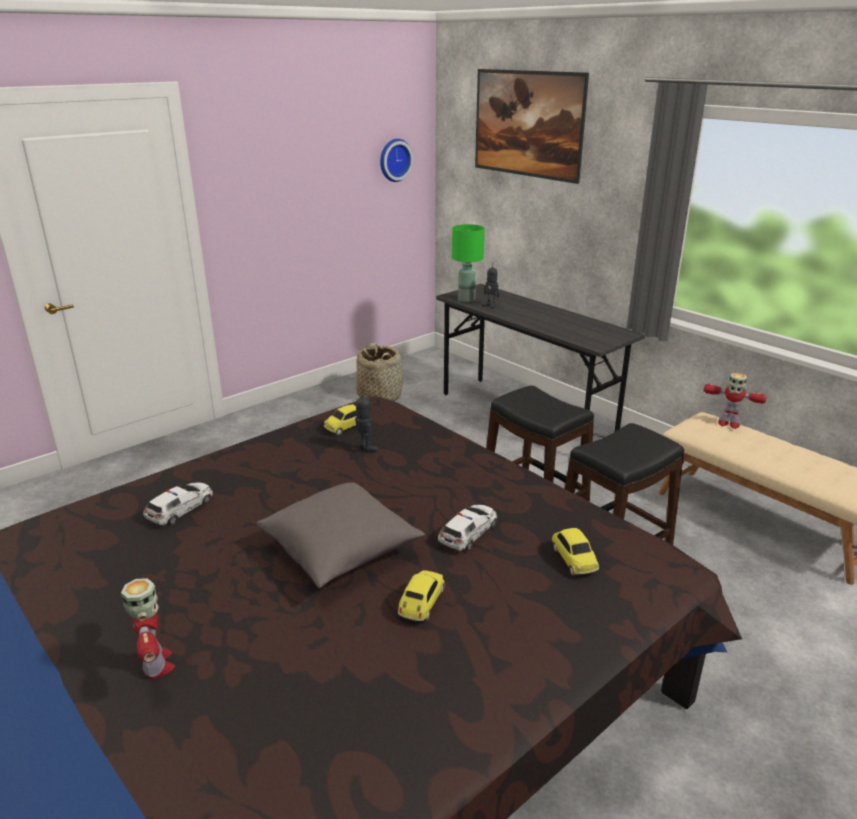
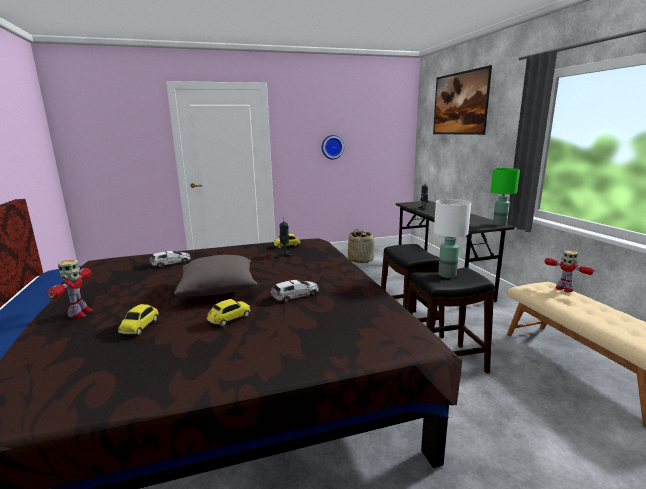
camera: 25 degrees right, 10 degrees down
wall clock [380,139,413,182] -> wall clock moved to [322,135,344,159]
green table lamp [452,224,485,303] -> green table lamp moved to [491,168,520,226]
toy car [552,528,599,576] -> toy car moved to [118,304,159,336]
none -> white table lamp [434,199,471,278]

